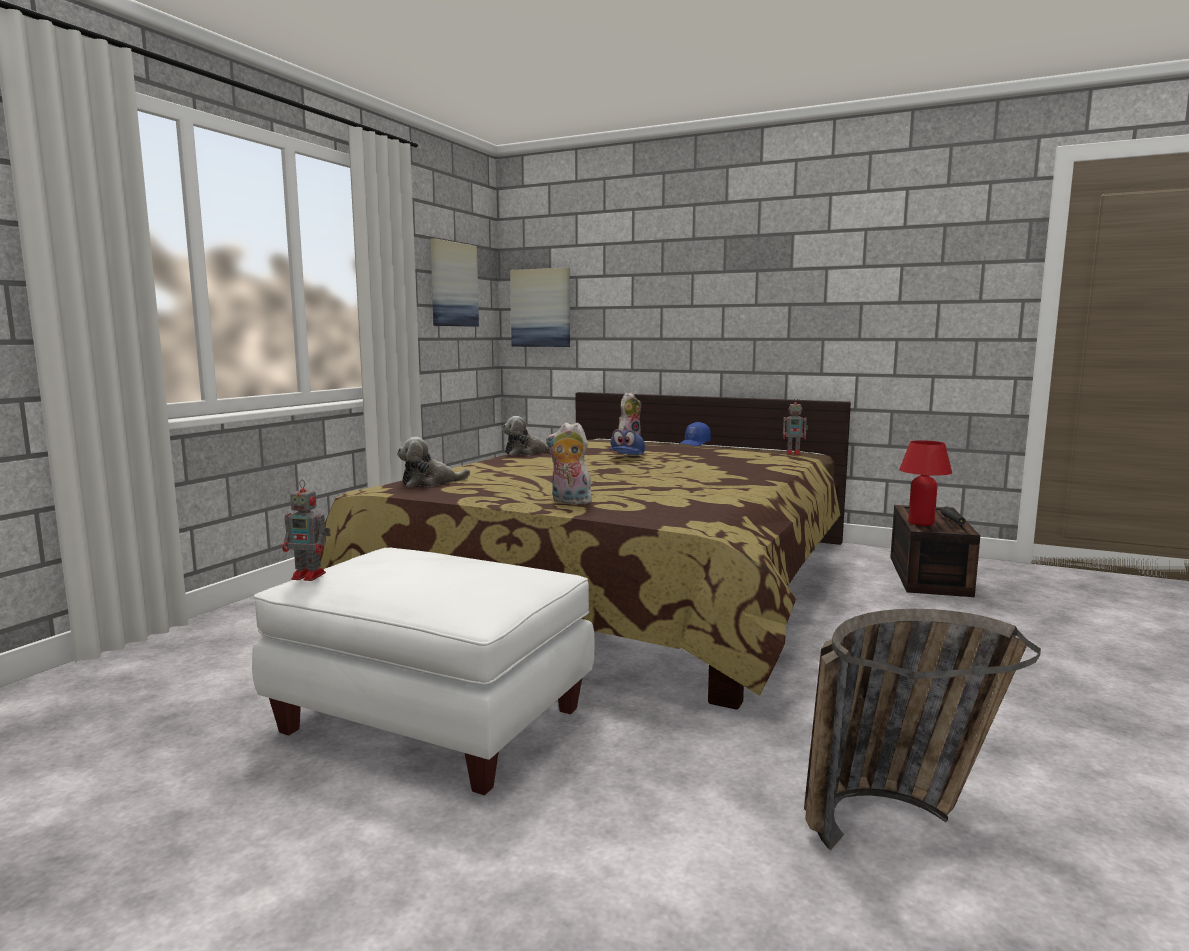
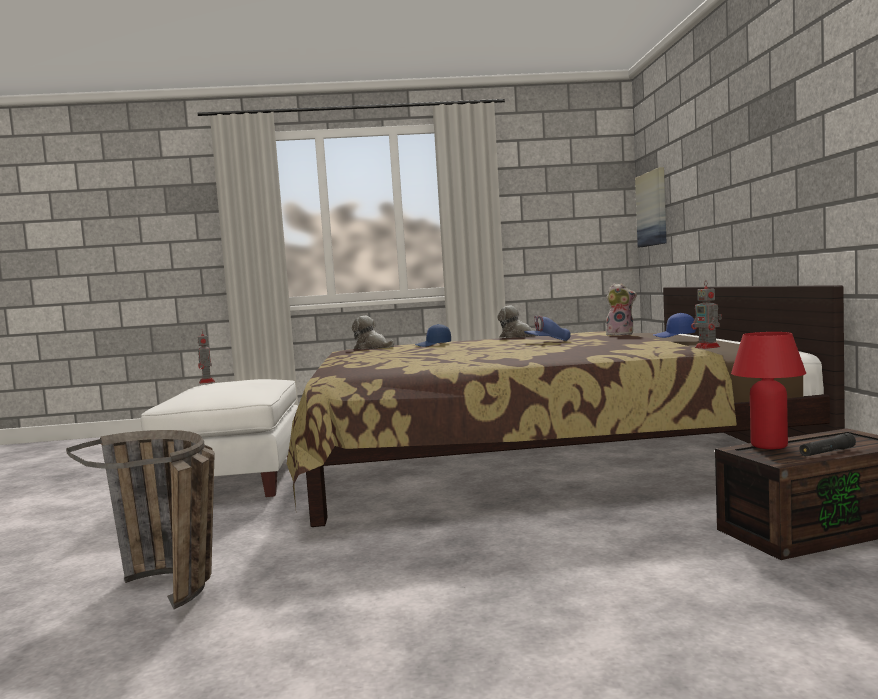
camera: 60 degrees right, 5 degrees down
picture [430,239,479,327] -> none
plush toy [546,422,594,504] -> none
none -> blue cap [415,324,451,347]

